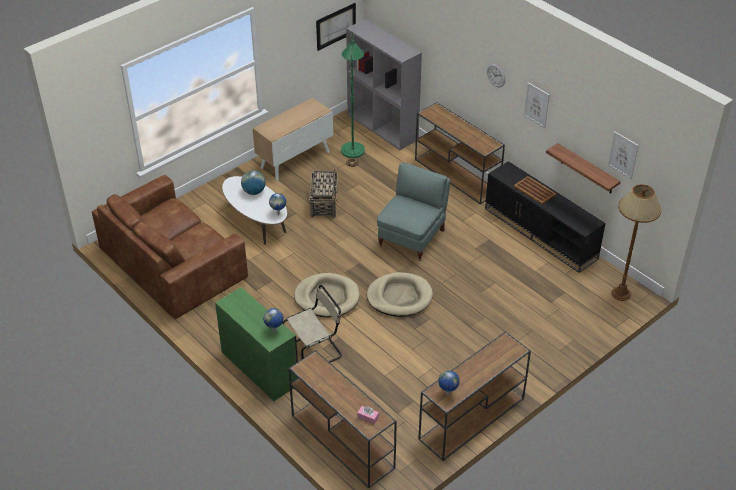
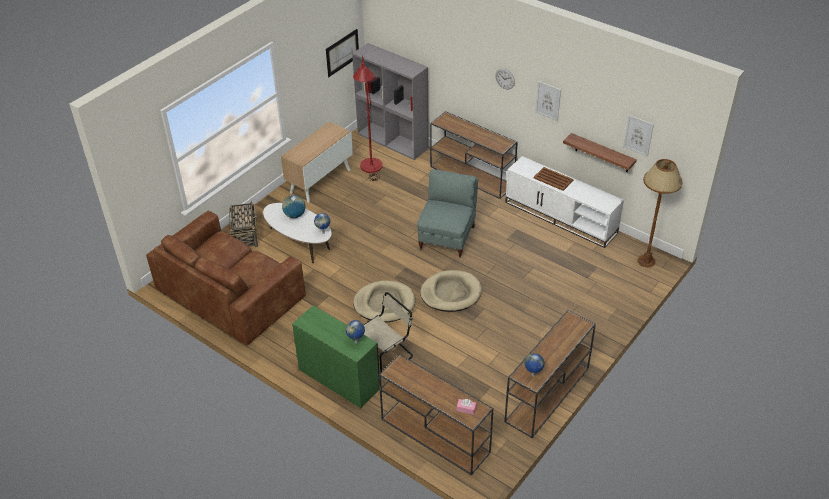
camera: 10 degrees left, 0 degrees up
basket [309,169,339,218] -> basket moved to [229,201,258,247]
green floor lamp [341,32,365,167] -> red floor lamp [353,55,383,181]
black tv stand [485,161,606,273] -> white tv stand [505,156,624,248]

